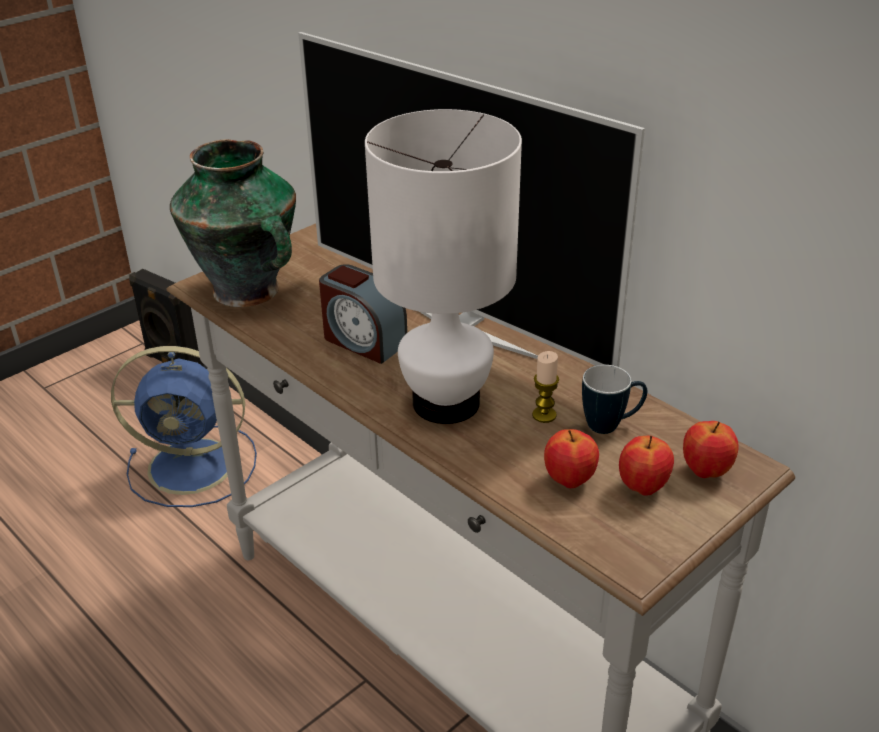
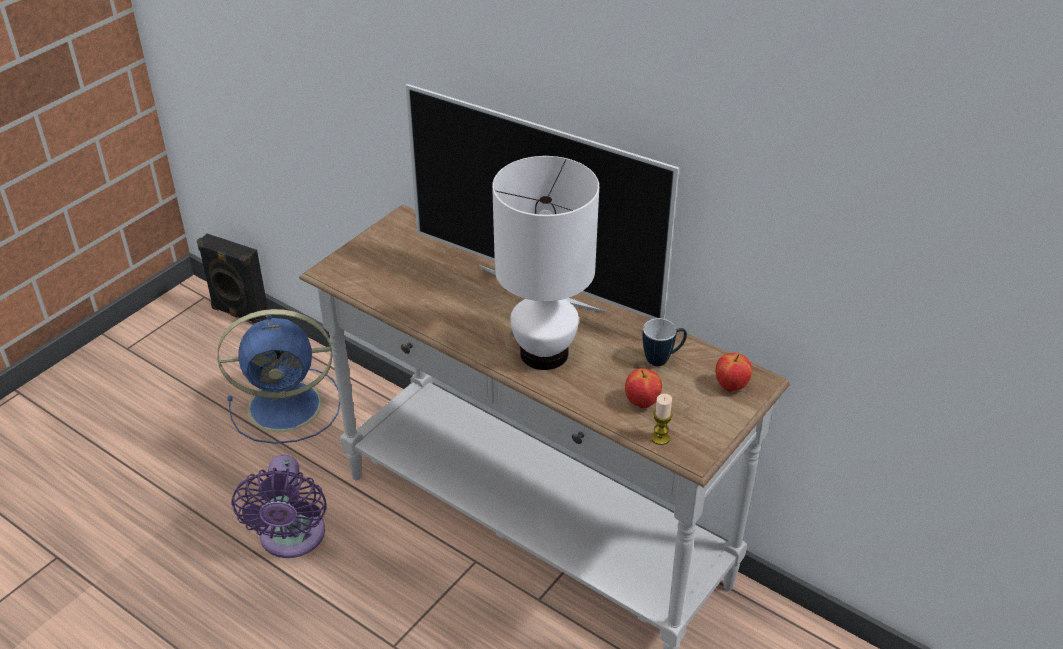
camera: 10 degrees left, 5 degrees up
vase [170,139,296,307] -> none
alarm clock [319,264,407,364] -> none
candle [532,351,559,423] -> candle moved to [651,394,673,445]
apple [619,436,674,496] -> none
none -> purple fan [231,455,327,558]

